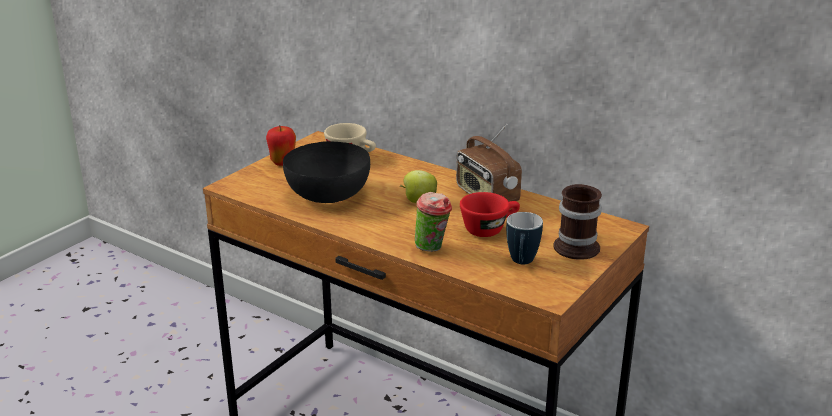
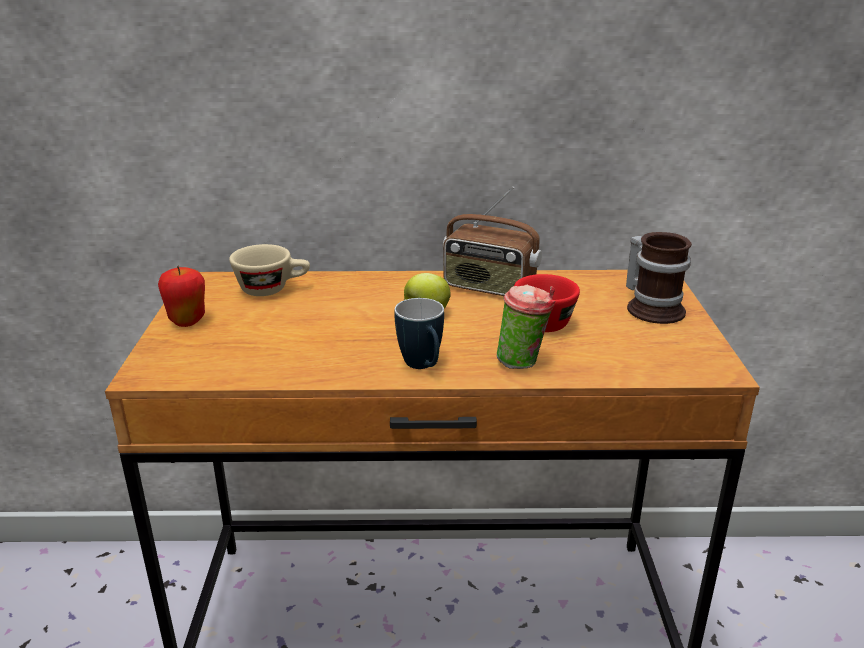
camera: 35 degrees left, 0 degrees up
black bowl [283,141,370,203] -> none
mug [506,212,543,264] -> mug moved to [395,298,444,369]

